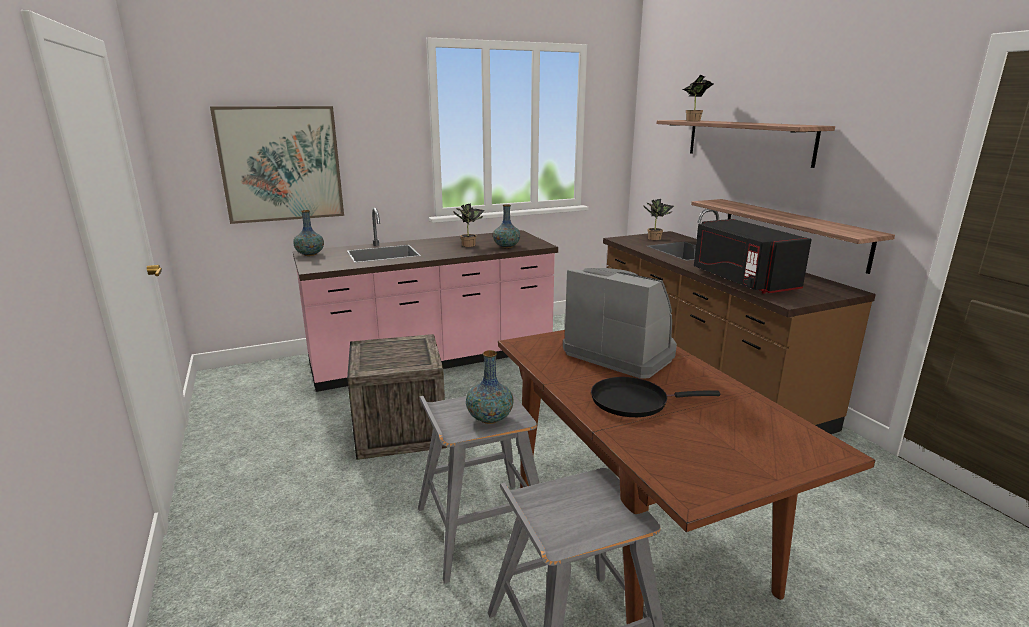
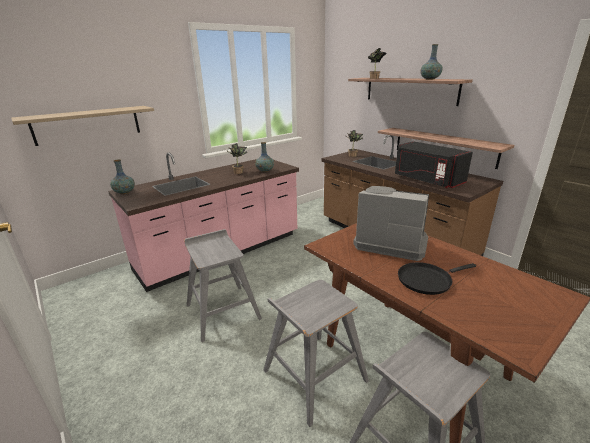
camera: 15 degrees left, 5 degrees up
picture [210,106,344,224] -> shelf [11,106,154,146]
crate [347,334,447,460] -> grey stool [184,229,262,342]
vase [466,350,513,424] -> vase moved to [420,44,442,80]

